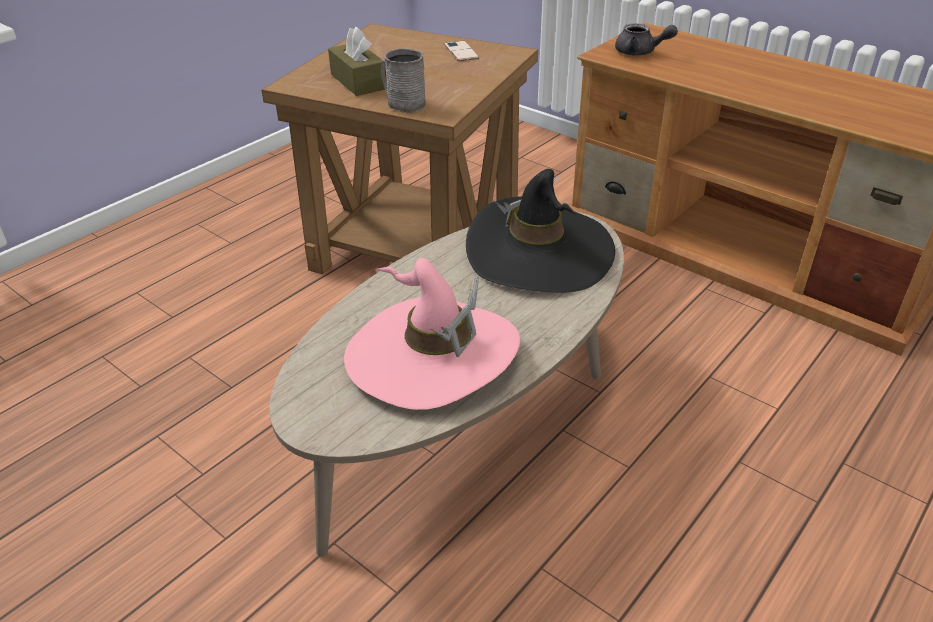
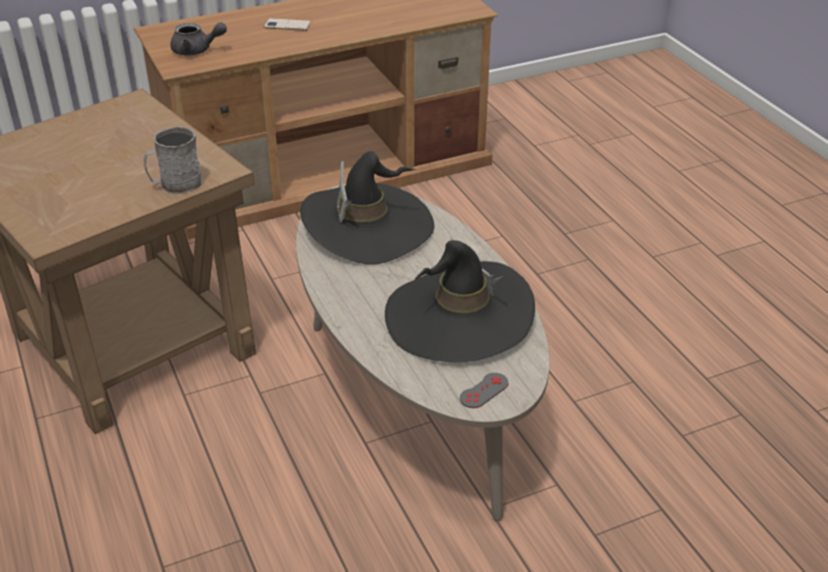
camera: 65 degrees left, 0 degrees up
brown tissue box [328,27,387,96] -> none
pink hat [344,258,520,410] -> black hat [385,237,535,363]
phone [444,41,479,61] -> phone moved to [264,18,311,31]
grey teapot [615,24,678,56] -> grey teapot turned 45 degrees clockwise [170,22,227,55]
none -> grey game controller [460,373,509,408]

